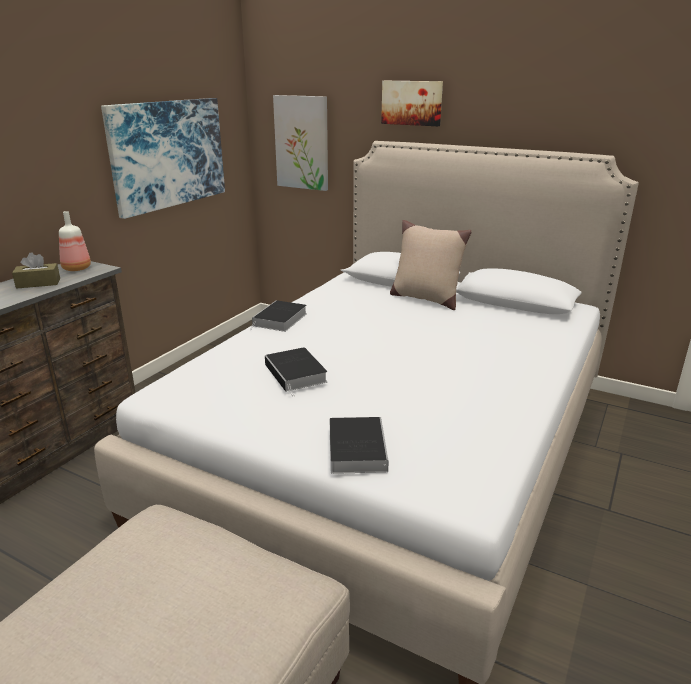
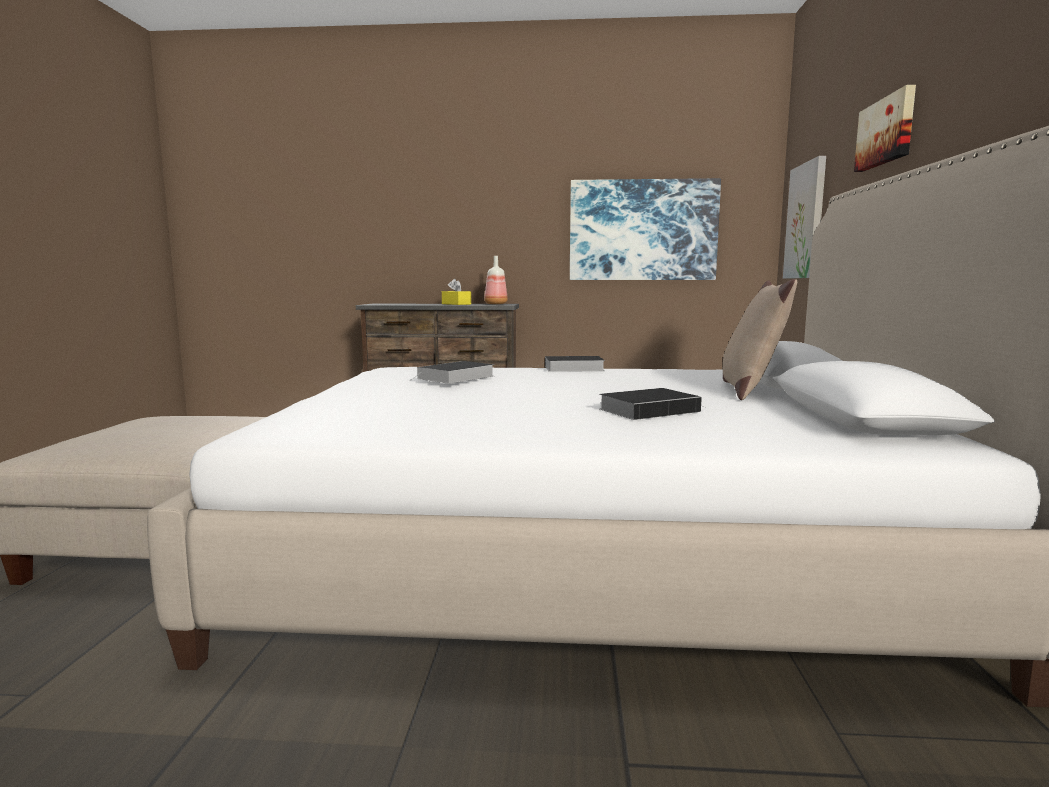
camera: 65 degrees right, 15 degrees down
brown tissue box [12,252,60,289] -> yellow tissue box [442,279,471,305]
book [329,417,389,474] -> book moved to [599,388,703,420]

